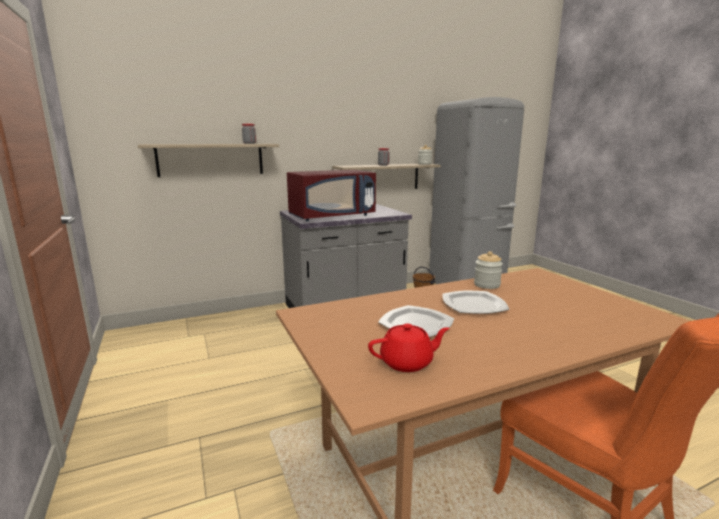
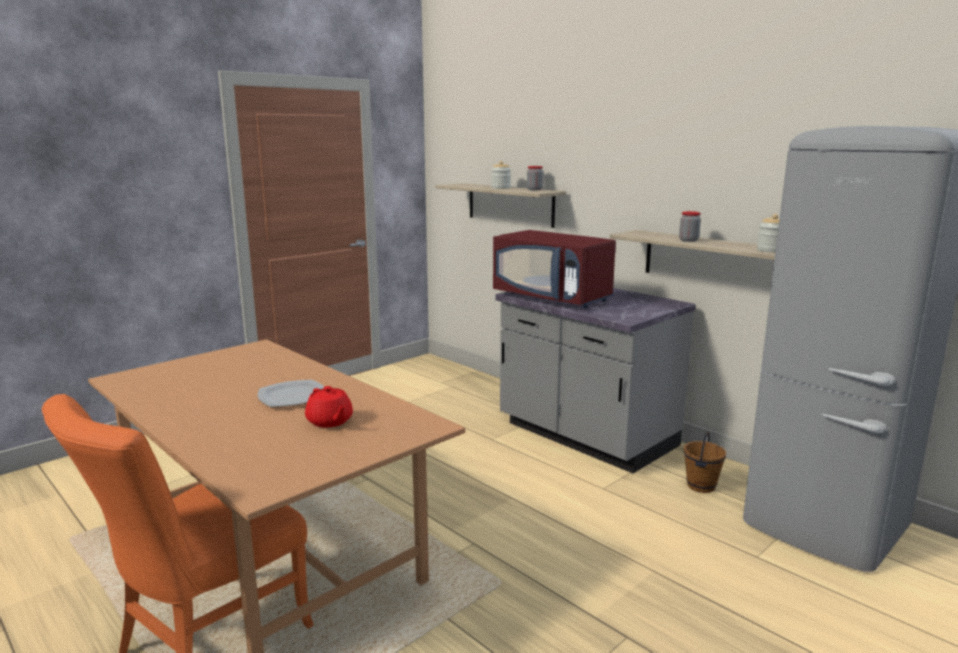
camera: 70 degrees right, 0 degrees up
red teapot [368,323,450,372] -> red teapot moved to [305,386,353,428]
plate [378,305,454,337] -> none
jar [474,251,503,289] -> jar moved to [491,161,511,189]

